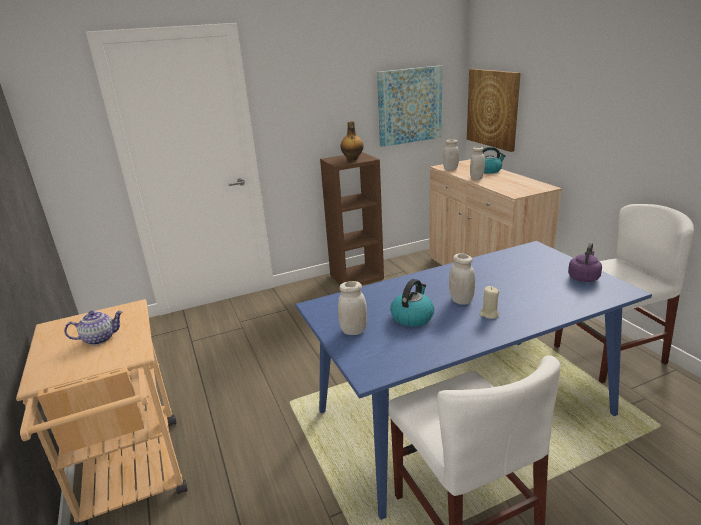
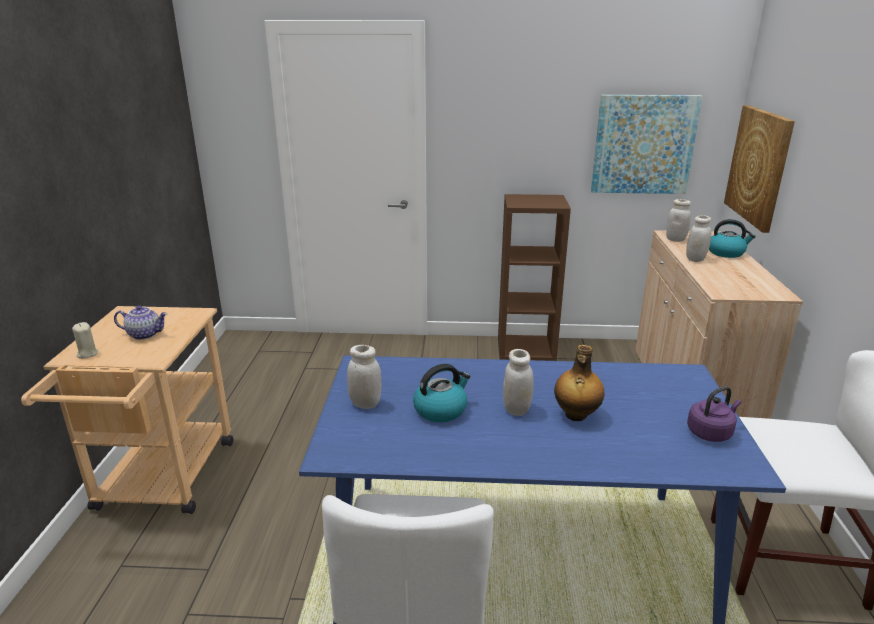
camera: 25 degrees right, 0 degrees up
bottle [340,121,364,161] -> bottle moved to [554,345,604,421]
beige candle [480,286,499,319] -> beige candle moved to [72,322,98,359]

